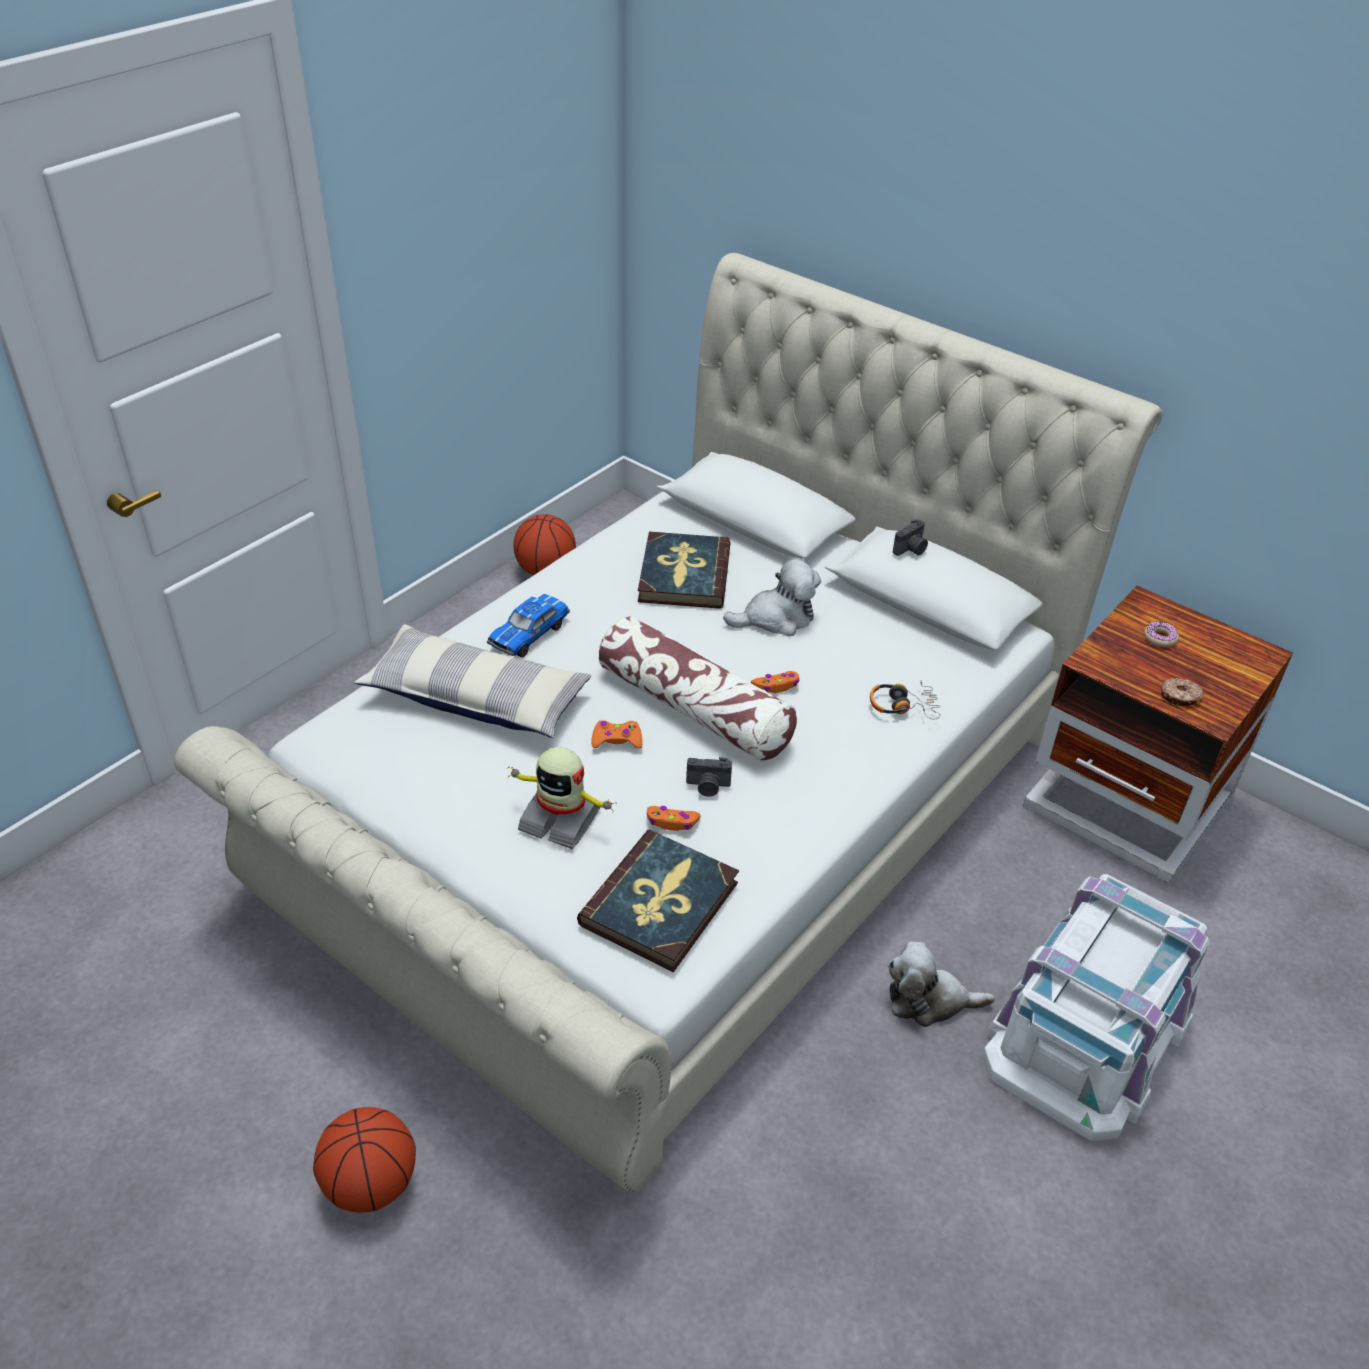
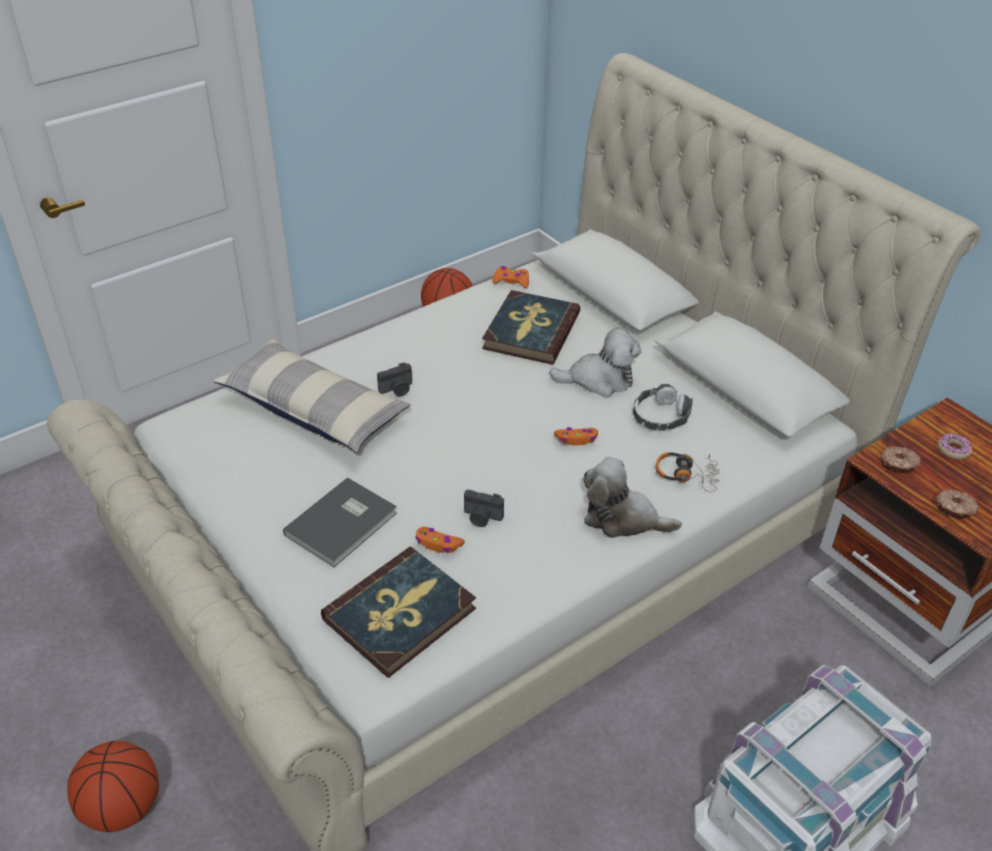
camera: 15 degrees right, 0 degrees up
toy car [487,594,570,657] -> none
toy robot [507,747,616,849] -> grey book [283,477,397,567]
orange game controller [591,720,643,749] -> orange game controller moved to [492,266,529,288]
pillow [599,616,797,761] -> none
plush toy [888,942,995,1027] -> plush toy moved to [583,457,682,538]
camera [893,519,928,556] -> camera moved to [377,362,412,396]
none -> headphones [633,384,693,431]
none -> donut [881,447,921,473]

